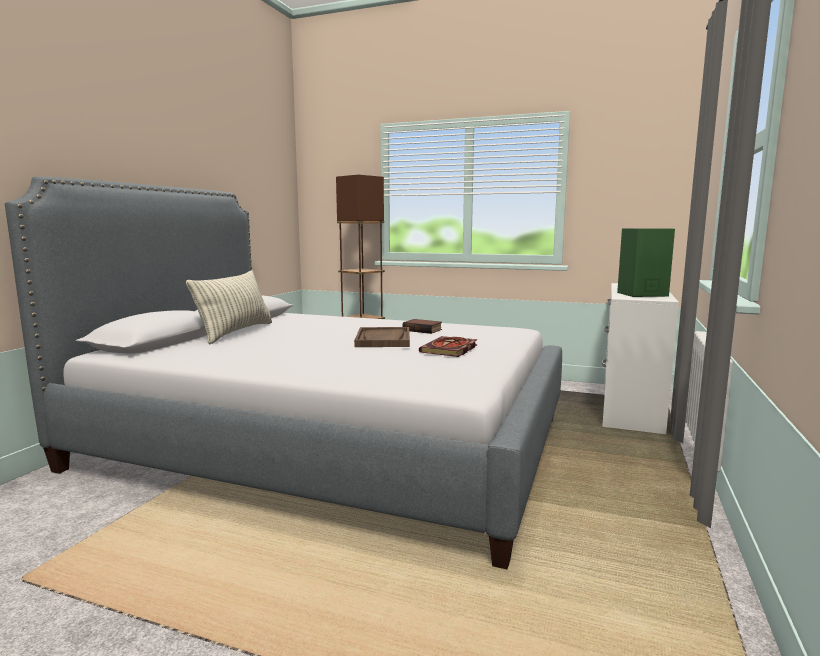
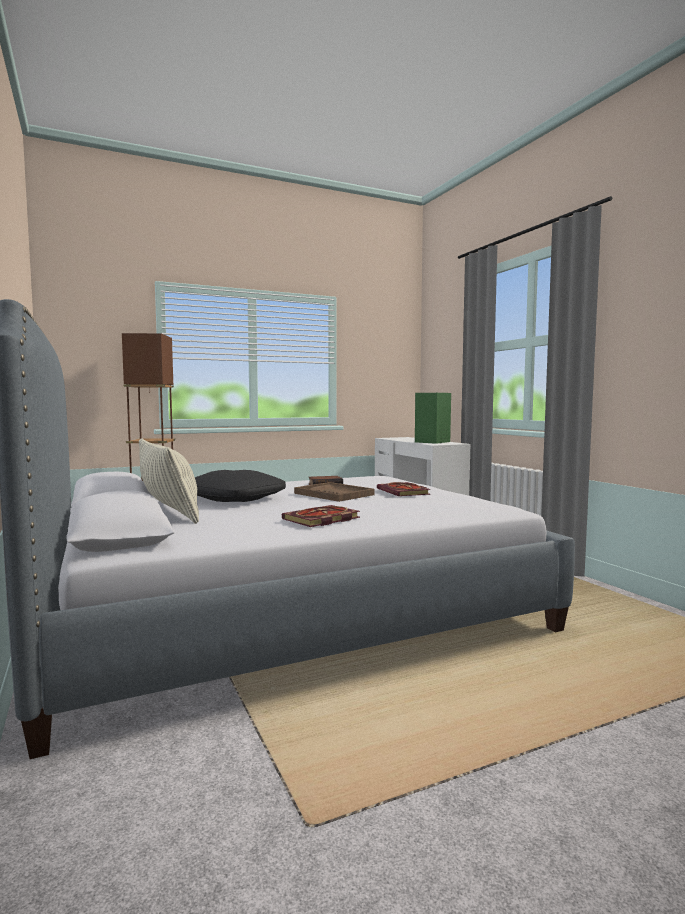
camera: 45 degrees left, 5 degrees down
none -> black pillow [195,470,286,502]
none -> book [282,505,360,527]

